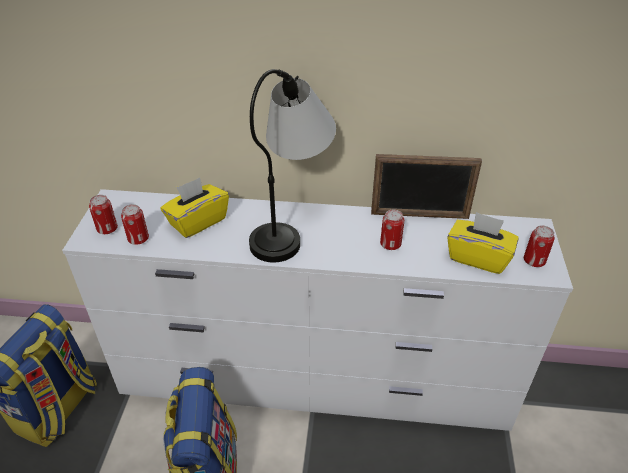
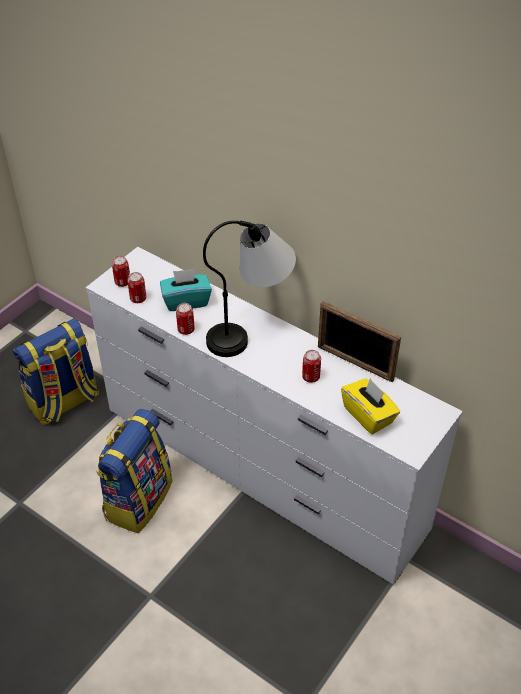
camera: 30 degrees right, 5 degrees up
yellow tissue box [160,177,229,238] -> turquoise tissue box [160,269,212,311]
can [524,226,555,267] -> can moved to [176,303,195,335]

